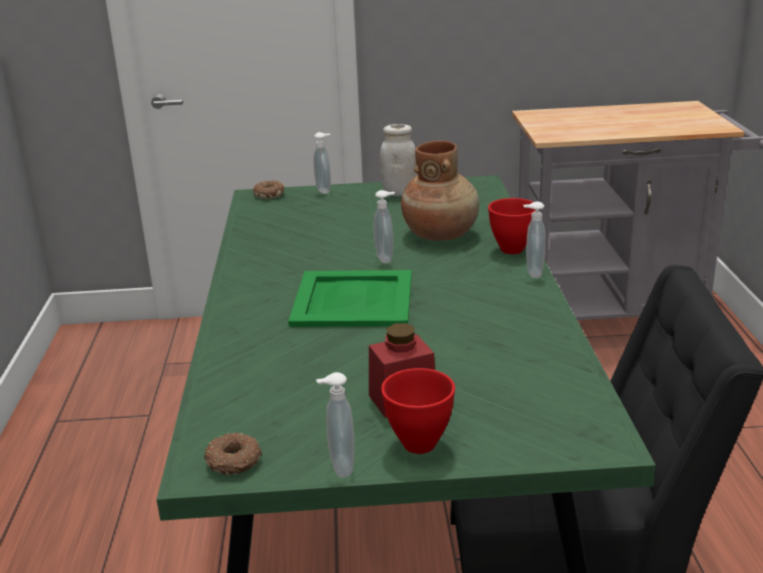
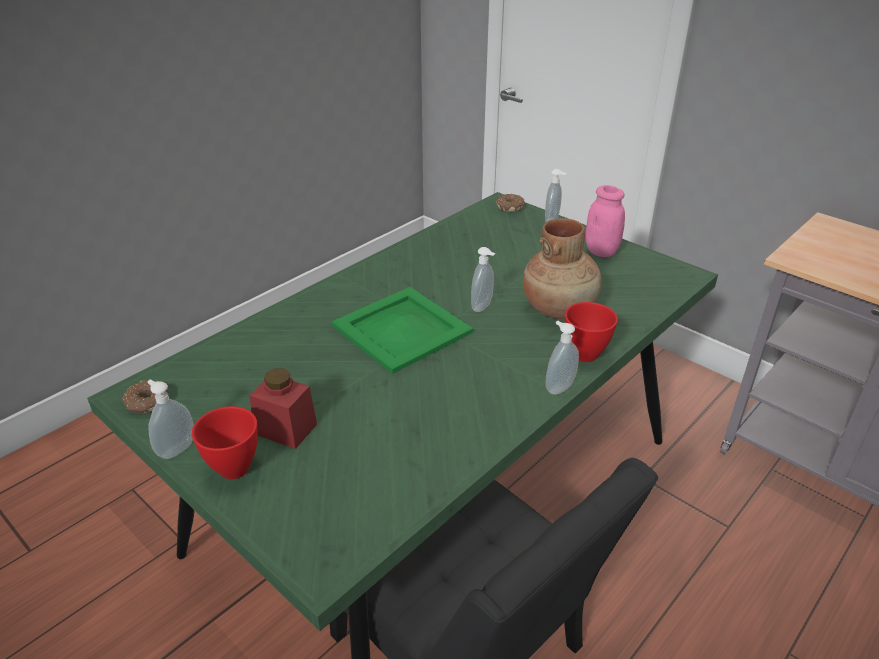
camera: 45 degrees right, 10 degrees up
white jar [380,124,418,196] -> pink jar [586,185,625,257]

